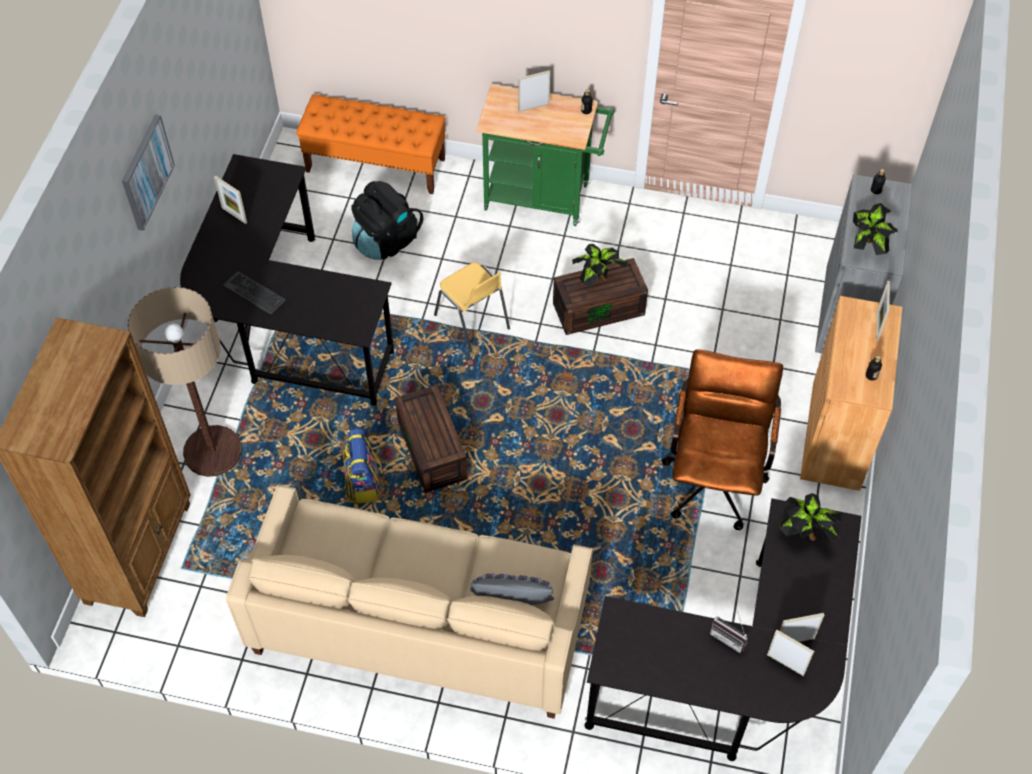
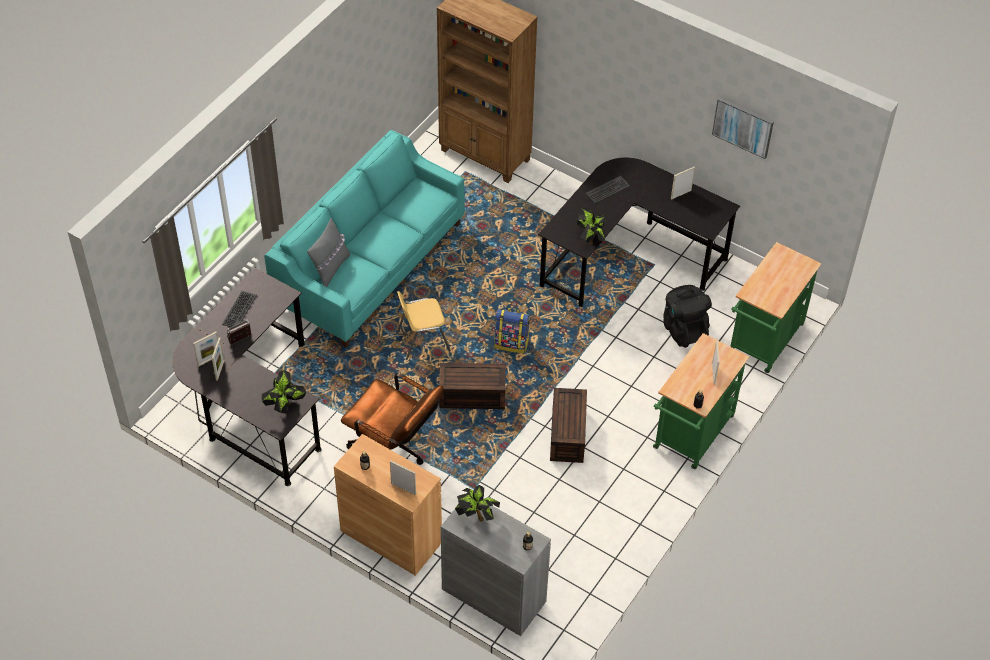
camera: 110 degrees right, 5 degrees down
picture [122,114,175,231] -> picture moved to [712,97,774,159]
floor lamp [128,287,242,477] -> none
beige sofa [226,484,593,719] -> turquoise sofa [264,130,465,347]
orange bench [296,94,446,194] -> green cart [730,242,822,373]
backpack [343,429,380,504] -> backpack moved to [494,308,530,353]
brown storage box [395,385,468,493] -> brown storage box moved to [439,363,505,409]
yellow chair [434,262,510,353] -> yellow chair moved to [397,291,451,360]
potted plant [572,244,628,287] -> potted plant moved to [577,208,606,244]
none -> keyboard [222,291,257,327]

